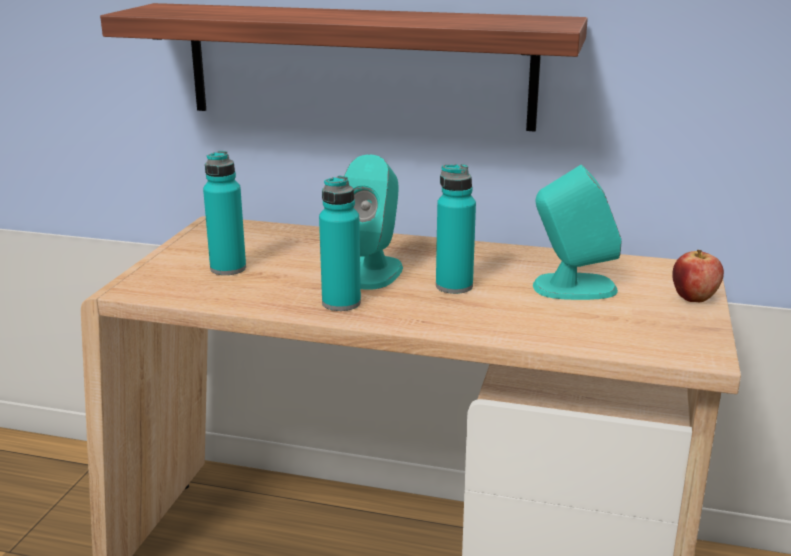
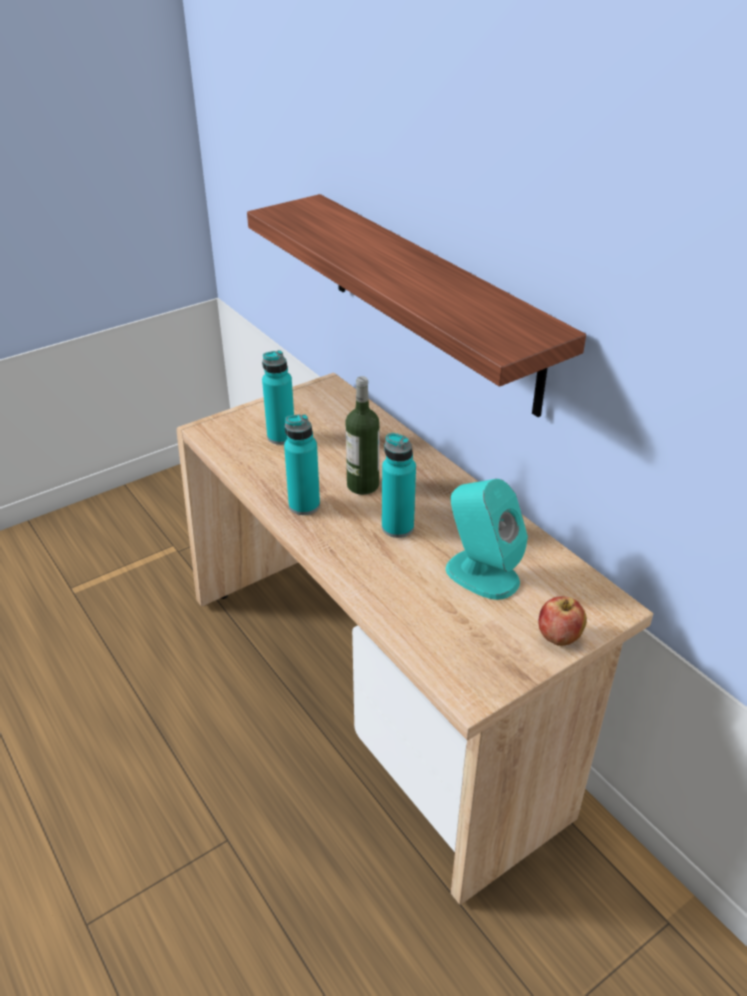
camera: 40 degrees right, 15 degrees up
turquoise speaker [344,155,403,290] -> bottle [345,376,379,495]

